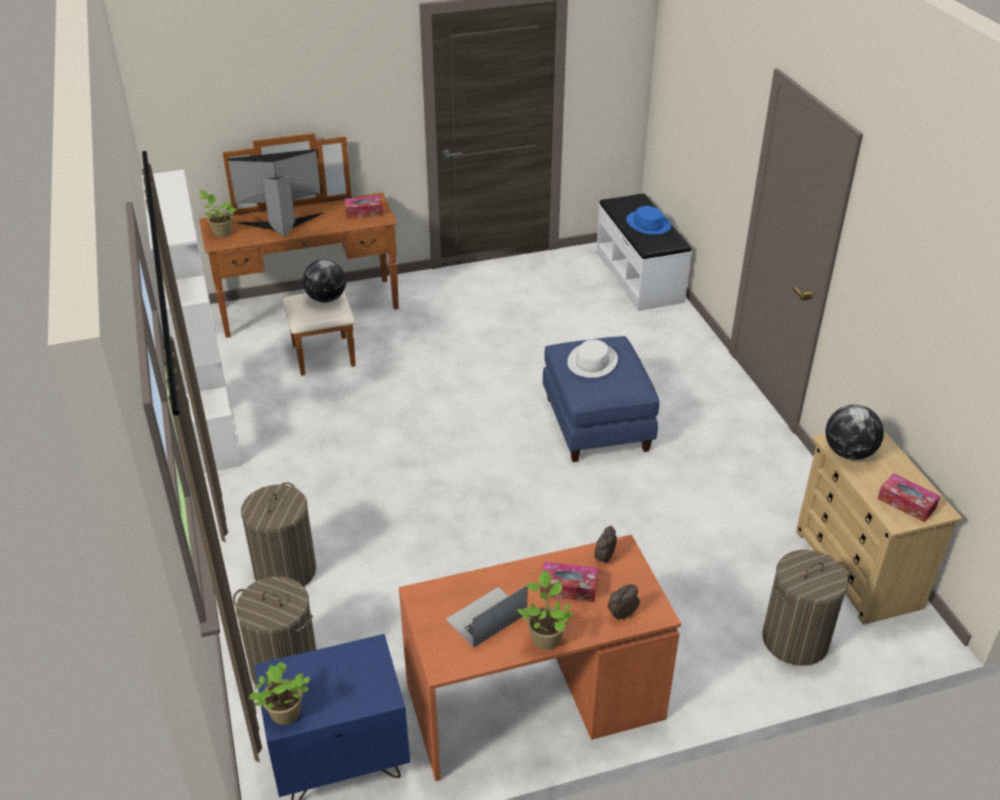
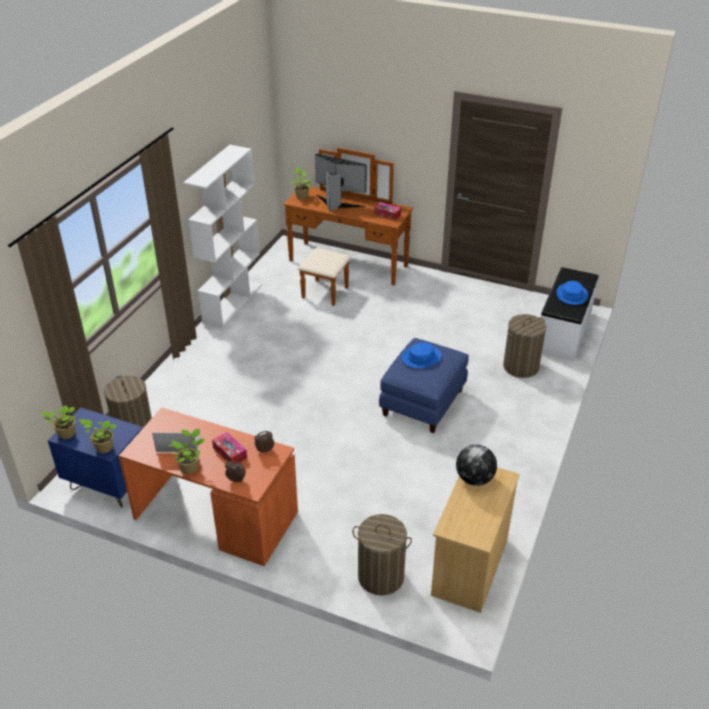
camera: 40 degrees right, 0 degrees up
laundry basket [241,482,316,587] -> laundry basket moved to [503,314,546,378]
globe [303,259,346,303] -> none
white hat [567,339,618,378] -> blue hat [401,343,442,368]
tissue box [877,473,940,522] -> none
none -> potted plant [78,419,117,453]

